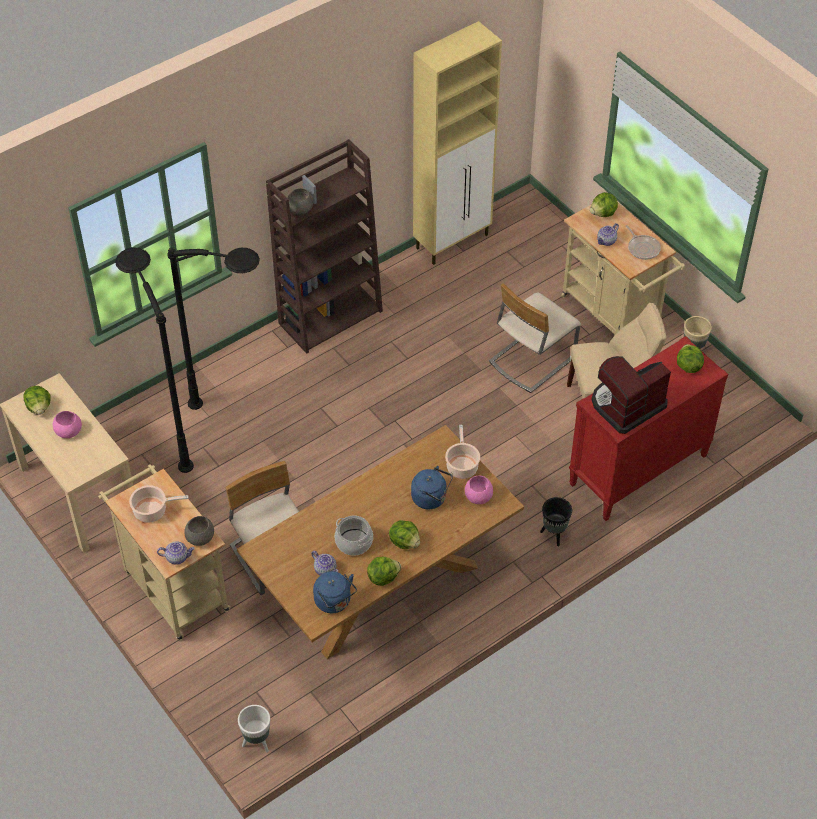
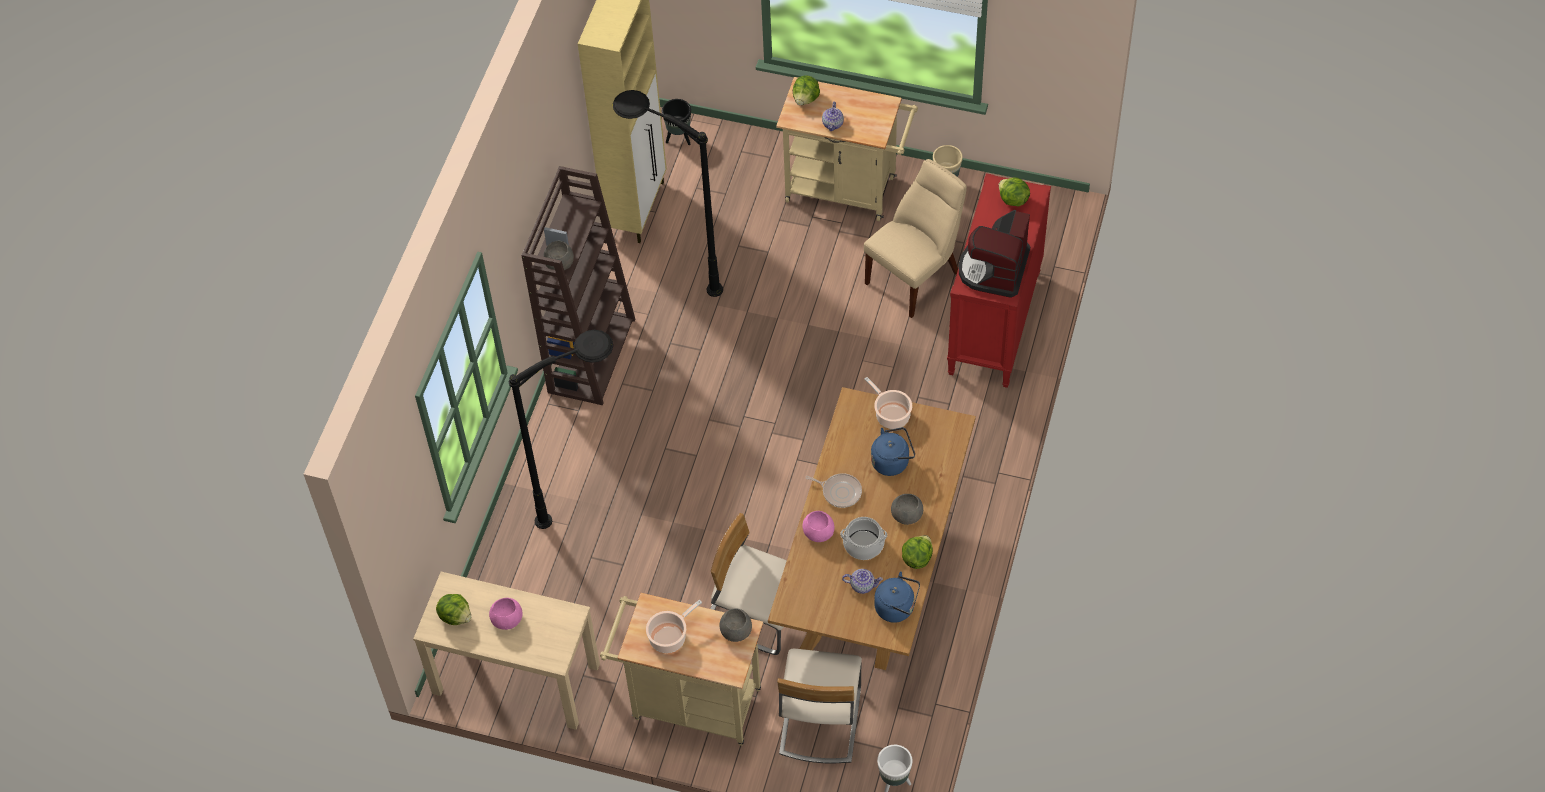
camera: 35 degrees left, 5 degrees up
black floor lamp [115,247,194,473] -> black floor lamp moved to [613,90,723,297]
teapot [157,542,195,565] -> none
lettuce [389,520,420,549] -> grey bowl [891,494,923,525]
pink bowl [465,476,493,504] -> pink bowl moved to [802,511,834,542]
beige chair [489,283,581,393] -> beige chair moved to [777,649,862,764]
black planter [540,497,572,546] -> black planter moved to [662,99,691,145]
frying pan [625,225,661,260] -> frying pan moved to [806,473,862,508]

